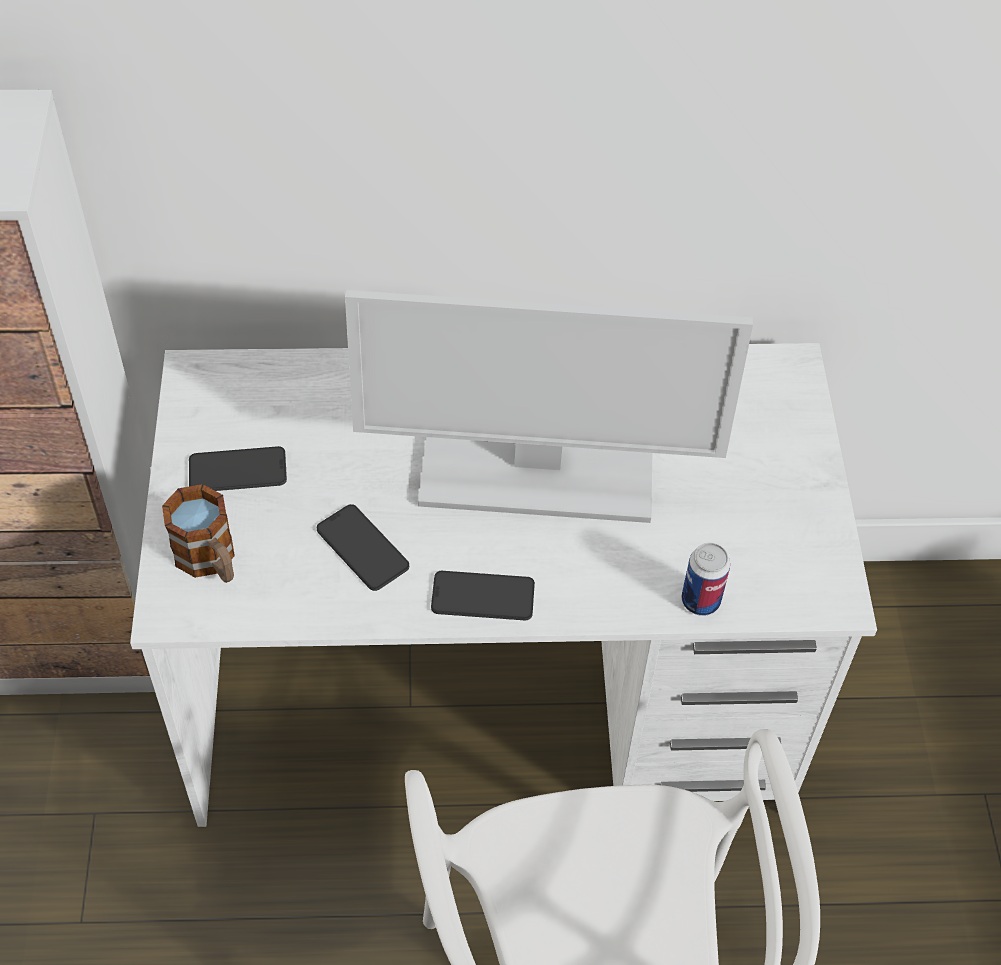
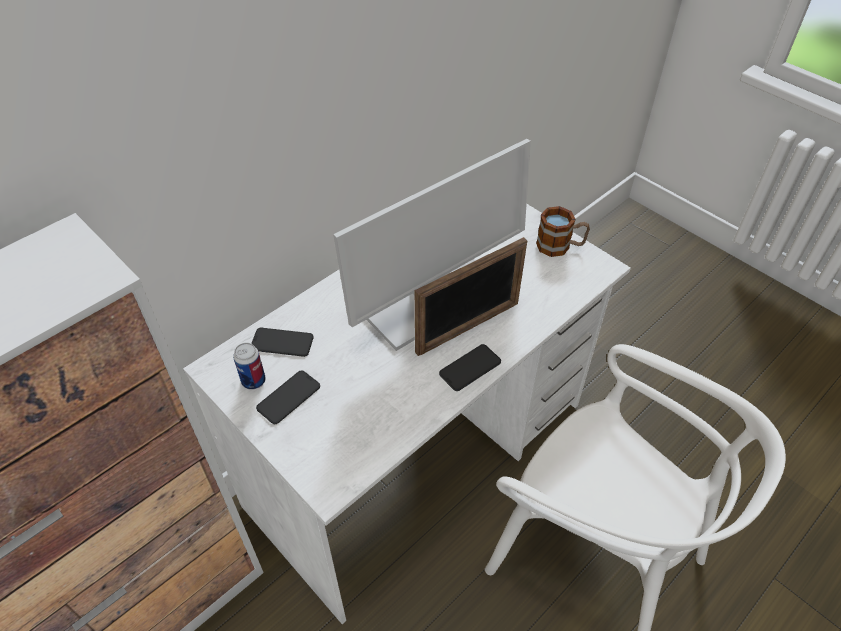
camera: 40 degrees left, 5 degrees down
mug [162,484,235,583] -> mug moved to [536,206,590,257]
phone [317,504,409,591] -> phone moved to [251,328,314,357]
can [681,543,730,616] -> can moved to [233,343,266,390]
none -> picture frame [415,237,528,356]

